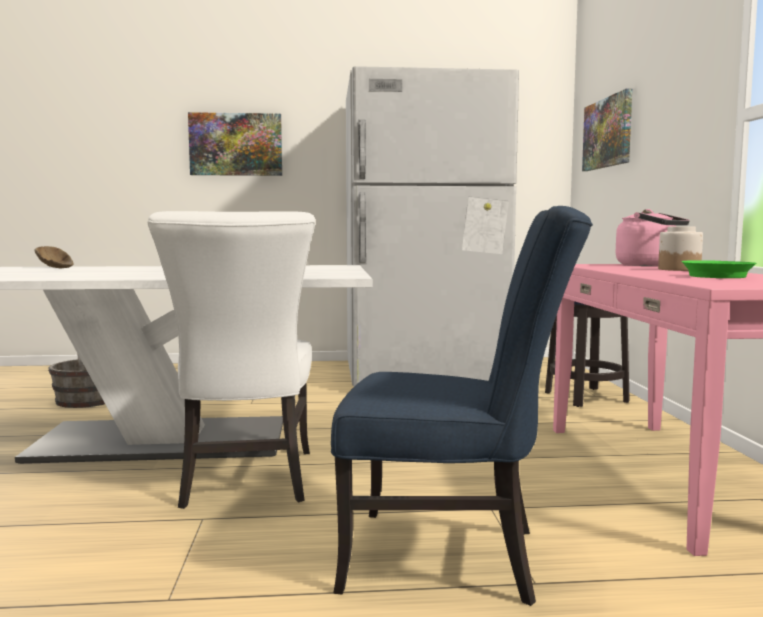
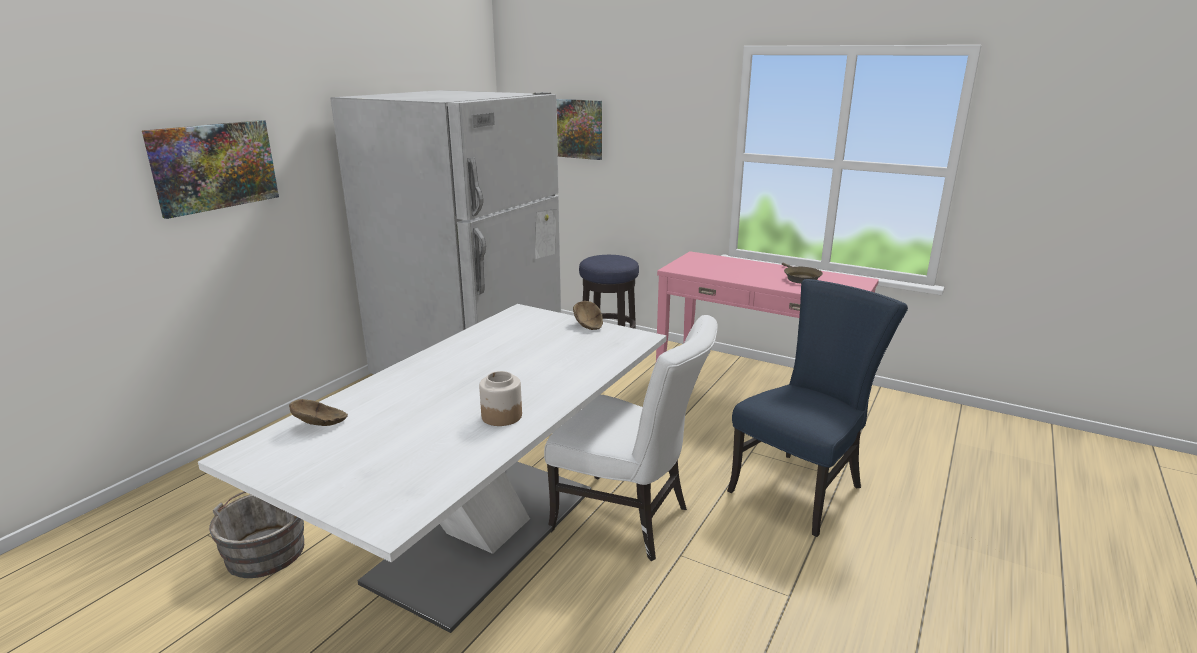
camera: 55 degrees left, 15 degrees up
pink kettle [615,209,690,266] -> none
jar [658,226,703,271] -> jar moved to [479,371,522,426]
green frying pan [681,260,757,278] -> brown frying pan [782,263,823,284]
none -> brown bowl [573,301,603,330]

